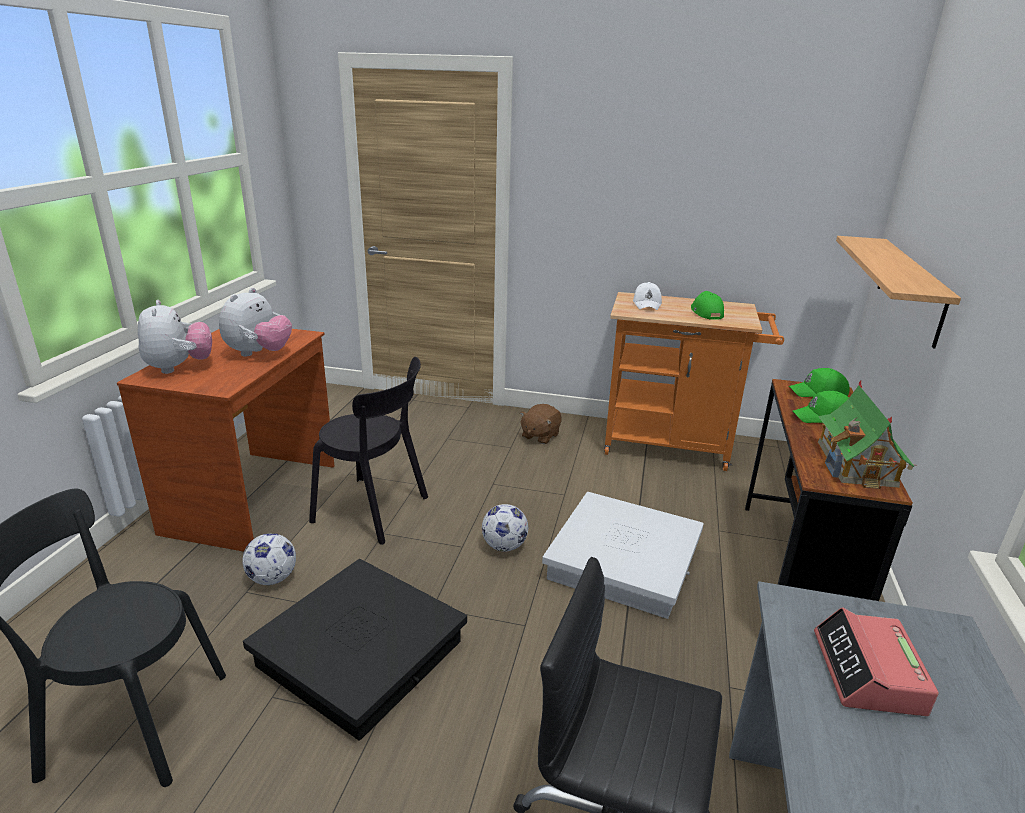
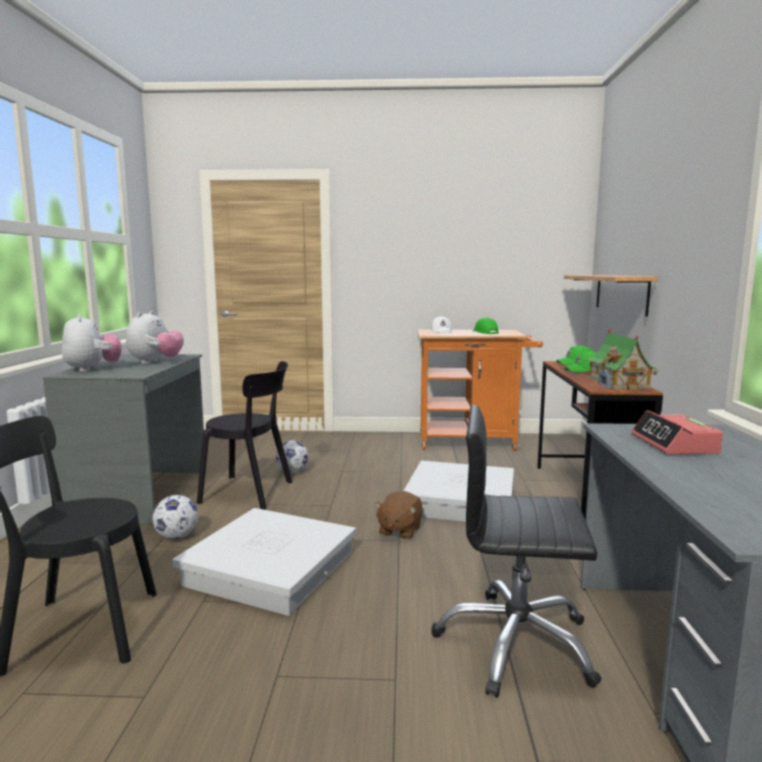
camera: 10 degrees left, 15 degrees down
brown desk [117,329,334,552] -> grey desk [43,354,204,525]
black storage box [243,559,467,741] -> white storage box [172,508,356,616]
football [482,504,528,552] -> football moved to [276,441,309,473]
brown plush toy [520,404,562,444] -> brown plush toy moved to [374,491,423,539]

